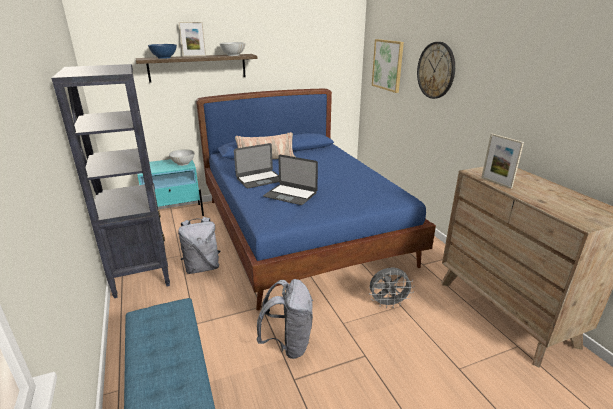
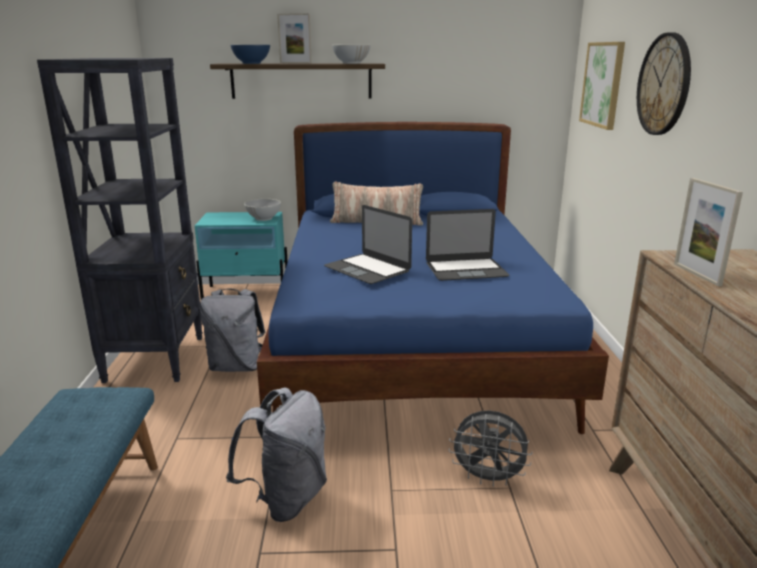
camera: 20 degrees right, 5 degrees down
laptop [234,143,279,188] -> laptop moved to [426,209,509,281]

